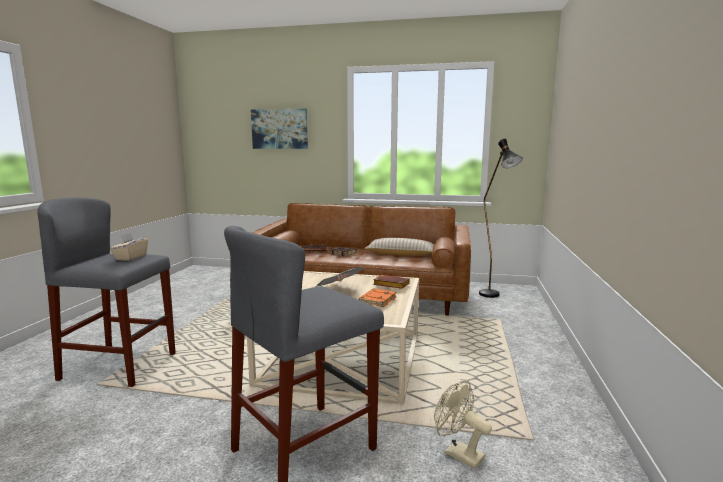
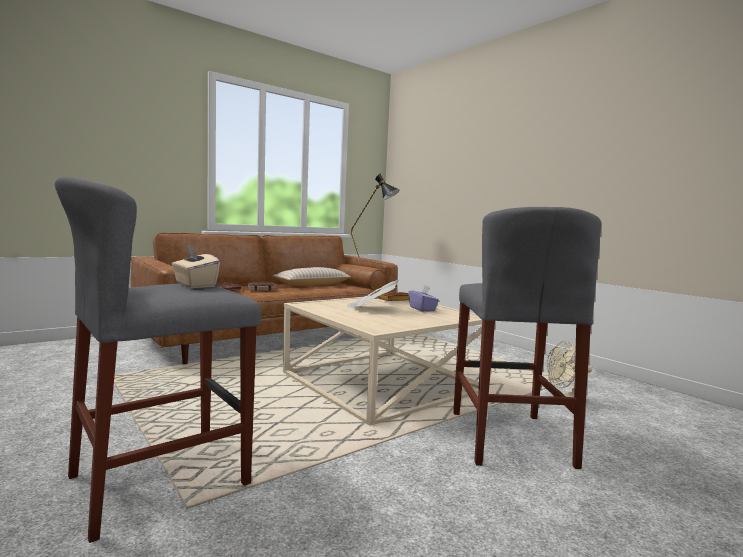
camera: 50 degrees left, 5 degrees down
picture [251,109,308,149] -> none
orange book [358,288,397,307] -> purple tissue box [408,285,439,312]

